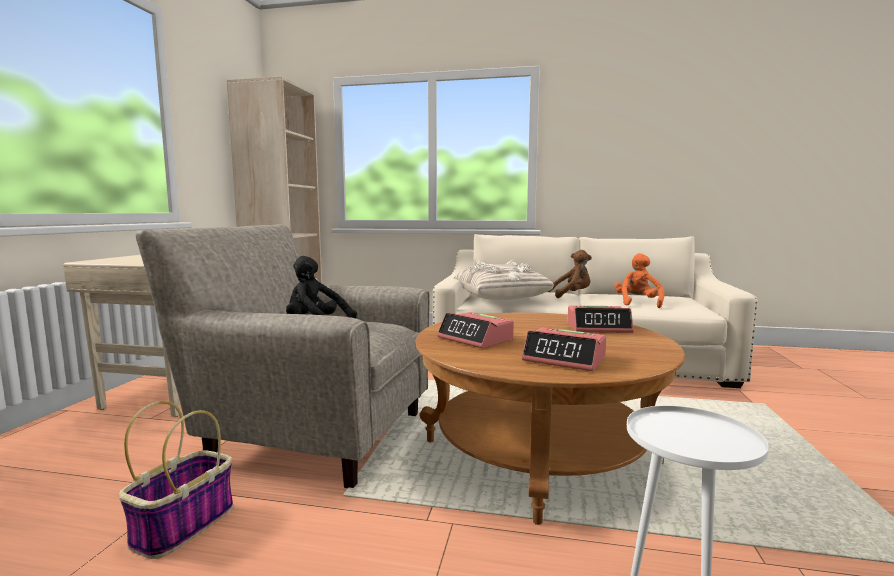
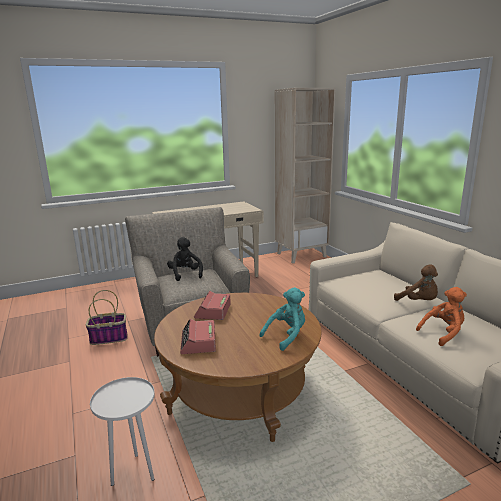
camera: 55 degrees right, 10 degrees up
beige pillow [454,260,554,300] -> none
alarm clock [567,306,634,333] -> turquoise plush toy [259,287,305,351]

